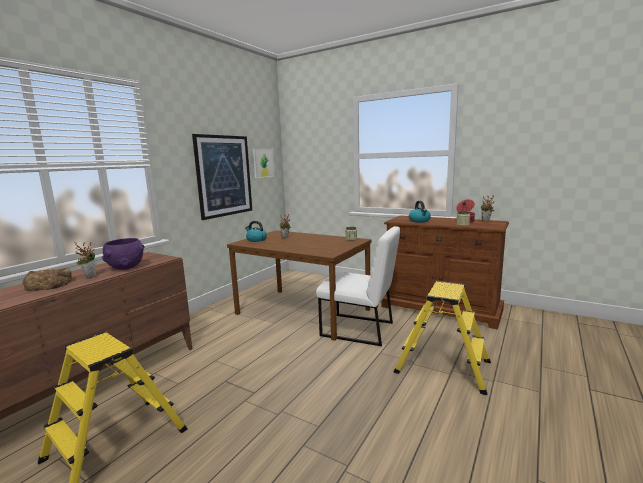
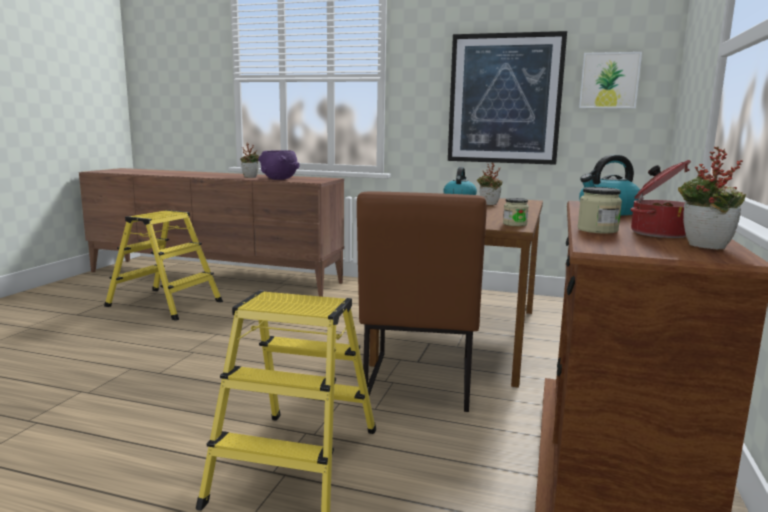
camera: 75 degrees right, 0 degrees up
bread [22,268,72,291] -> none
white chair [316,226,400,346] -> brown chair [357,191,487,412]

